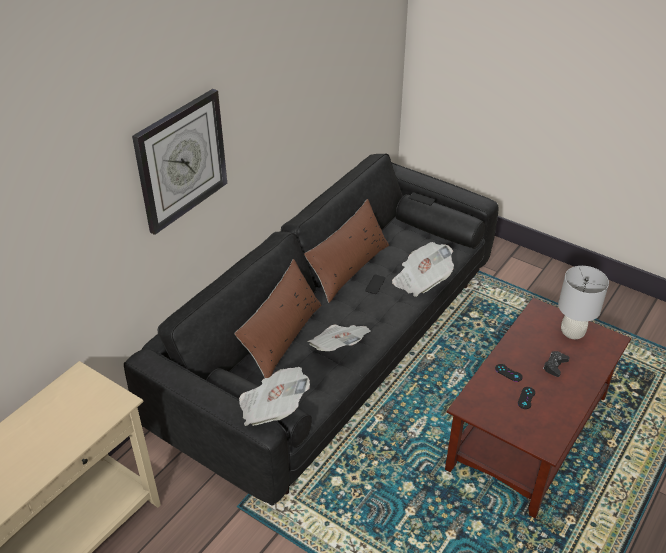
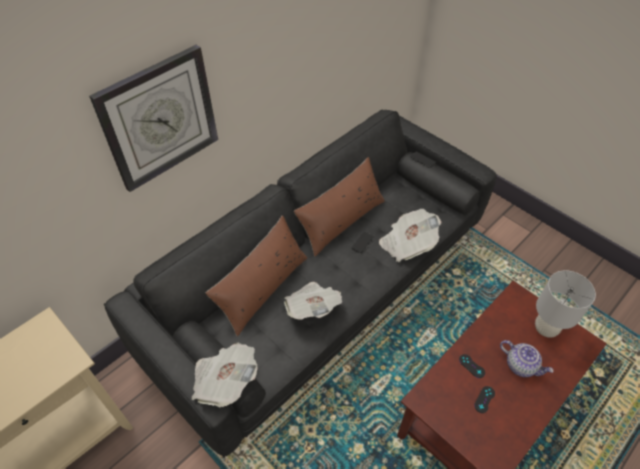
camera: 10 degrees right, 10 degrees up
black game controller [543,351,570,377] -> teapot [500,340,554,377]

